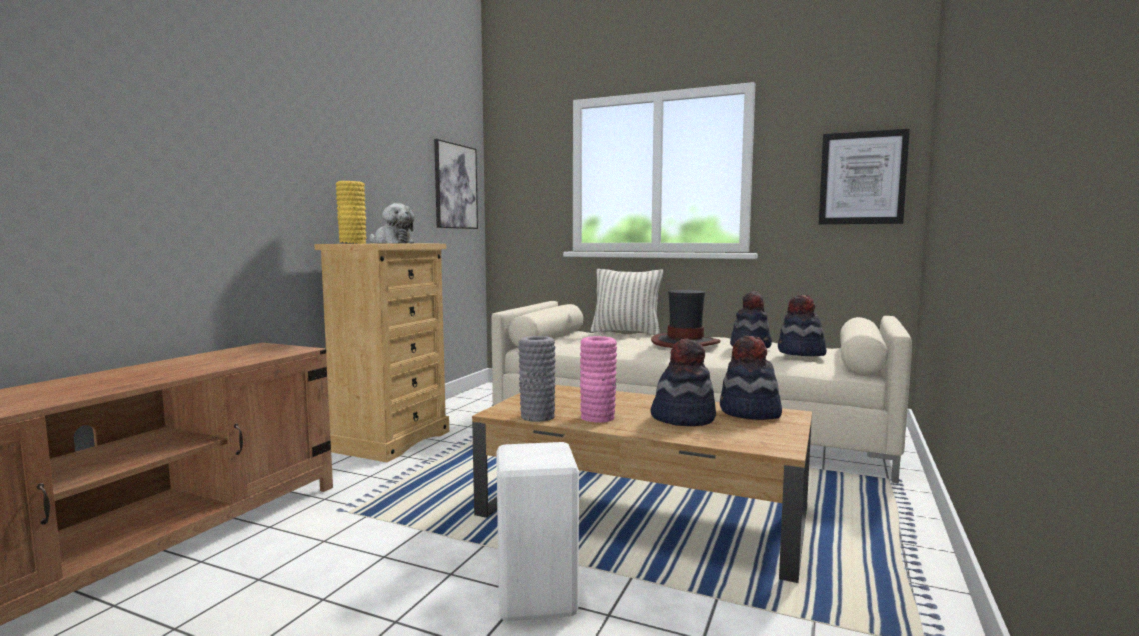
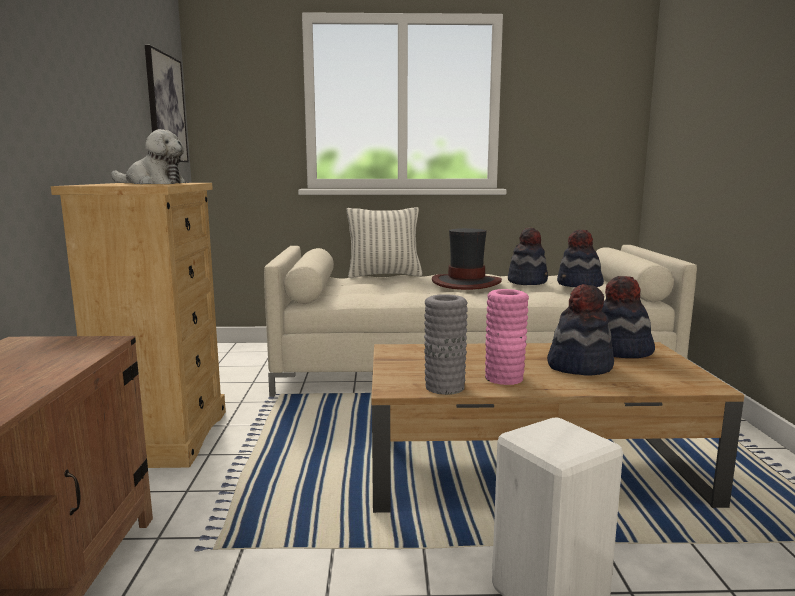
camera: 25 degrees left, 5 degrees up
yellow vase [336,181,366,244] -> none
picture [819,128,910,224] -> none

